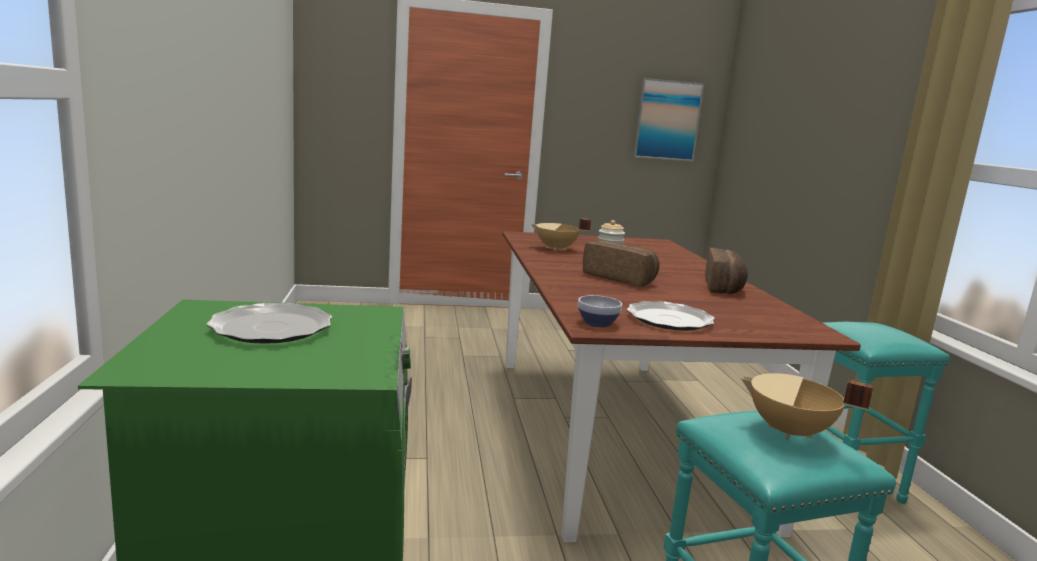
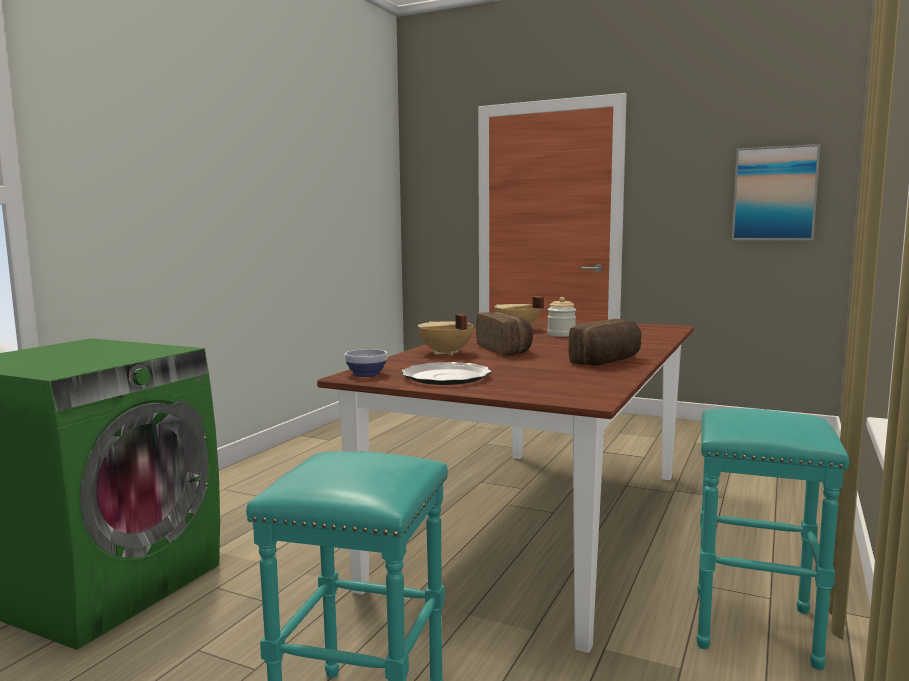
camera: 35 degrees right, 5 degrees down
plate [206,303,332,344] -> none
beige cooking pot [740,373,873,440] -> beige cooking pot moved to [418,314,474,355]

